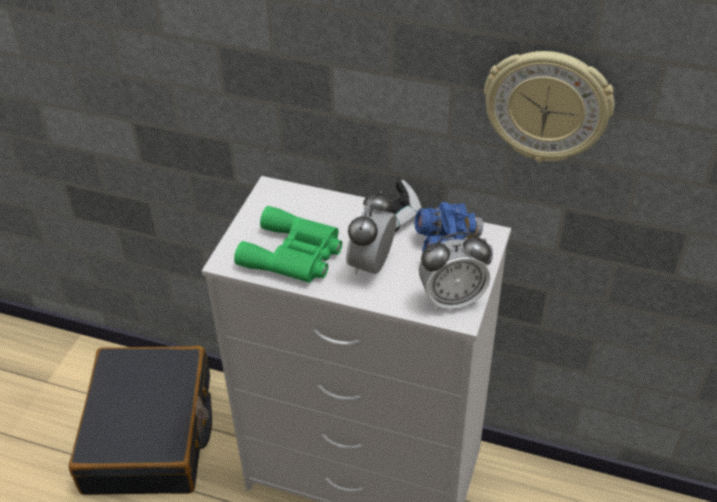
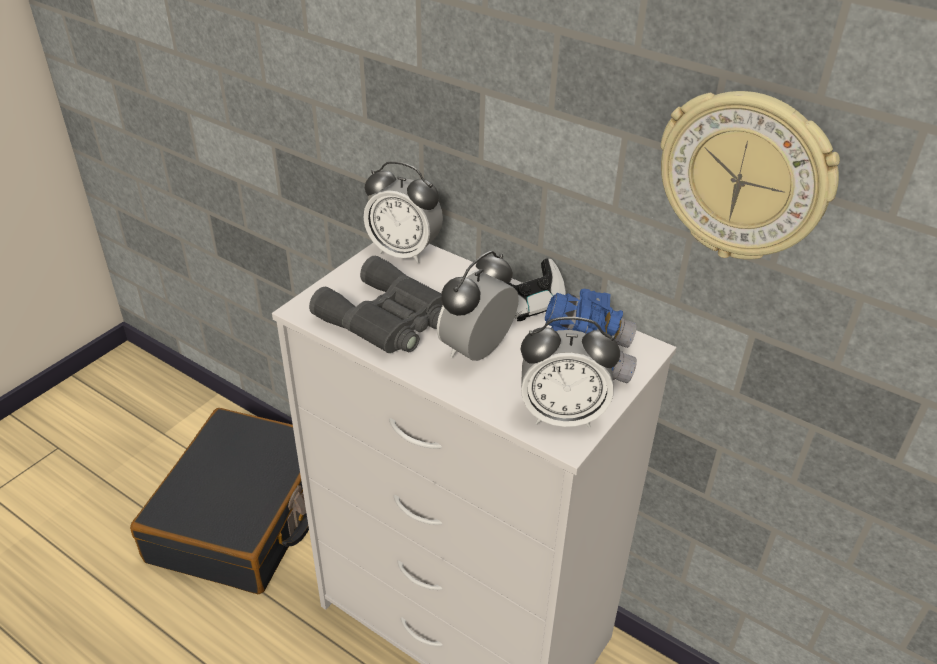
camera: 15 degrees right, 5 degrees down
green binoculars [234,206,342,283] -> grey binoculars [309,256,443,353]
none -> alarm clock [363,161,443,264]

